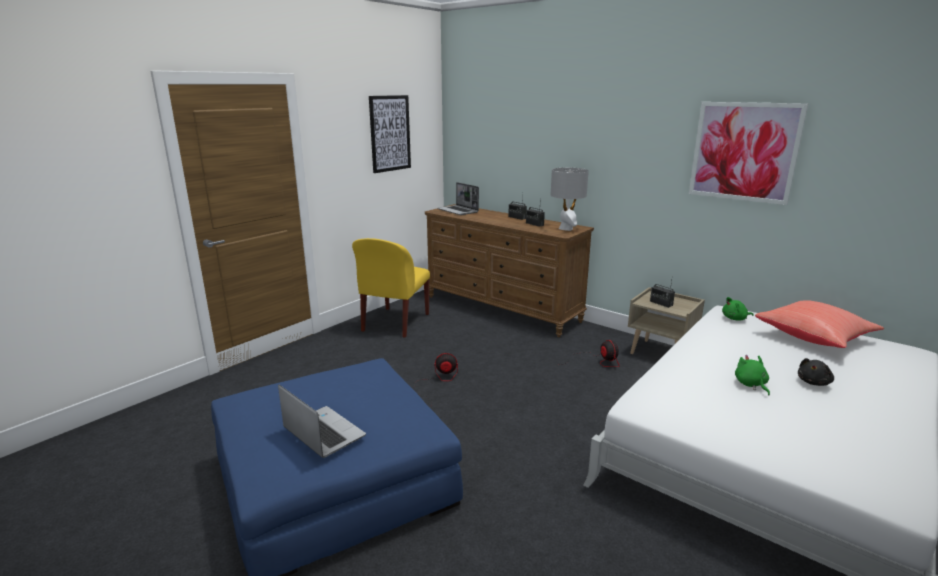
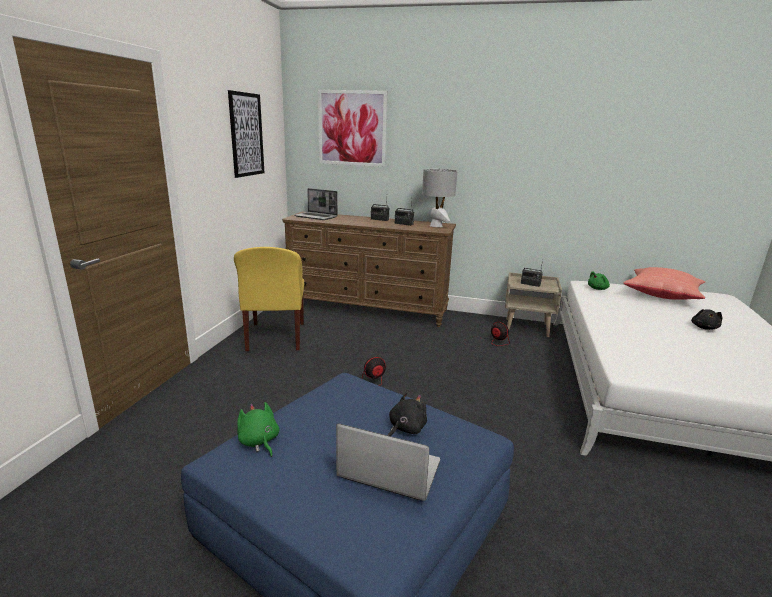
camera: 25 degrees left, 0 degrees up
picture [689,102,808,205] -> picture moved to [318,90,388,167]
green plush toy [735,355,770,395] -> green plush toy moved to [237,402,279,457]
none -> black plush toy [387,392,427,436]

